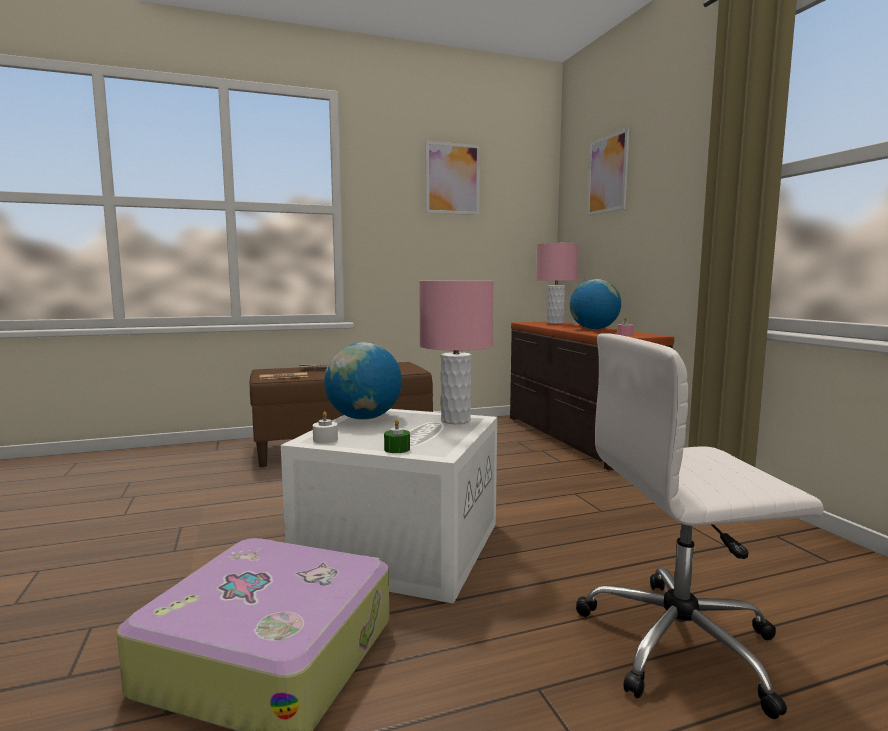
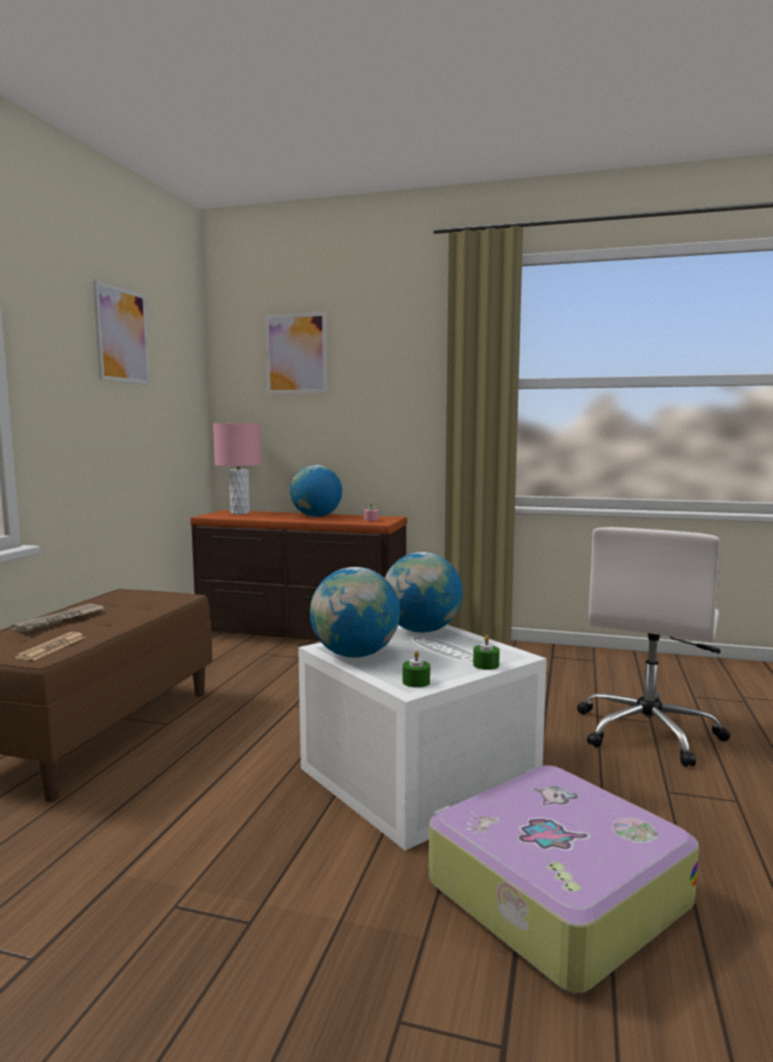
camera: 55 degrees left, 0 degrees up
white candle [313,411,338,444] -> green candle [403,650,430,688]
pink table lamp [419,281,494,424] -> globe [385,552,463,633]

